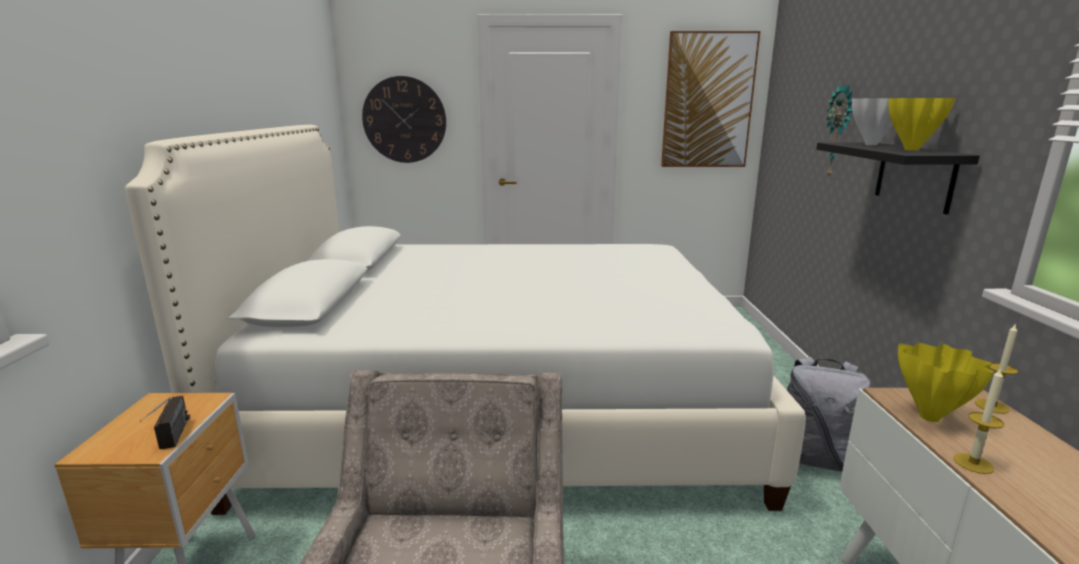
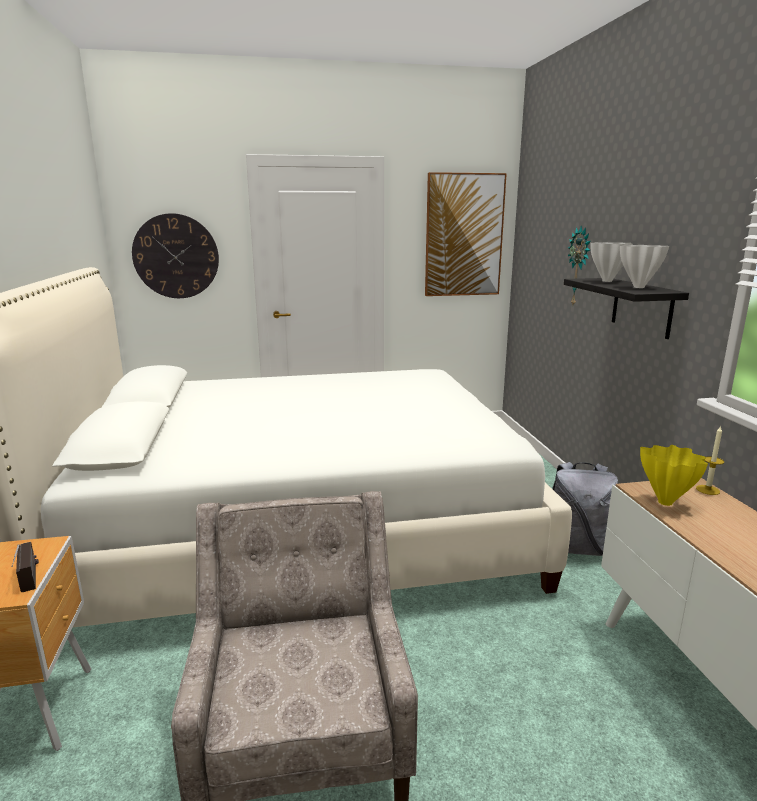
camera: 10 degrees left, 0 degrees up
yellow vase [888,98,956,151] -> white vase [620,245,669,288]
candle [954,368,1004,474] -> none

